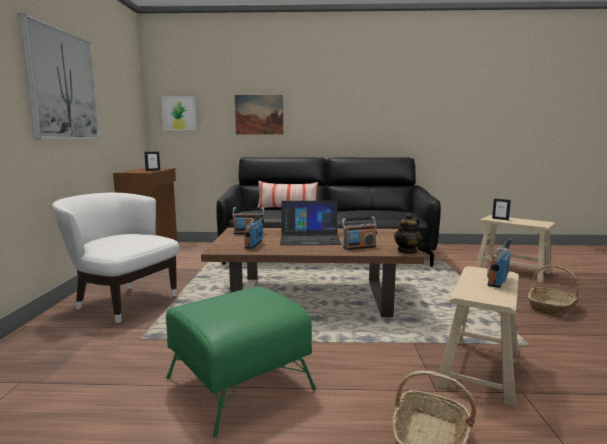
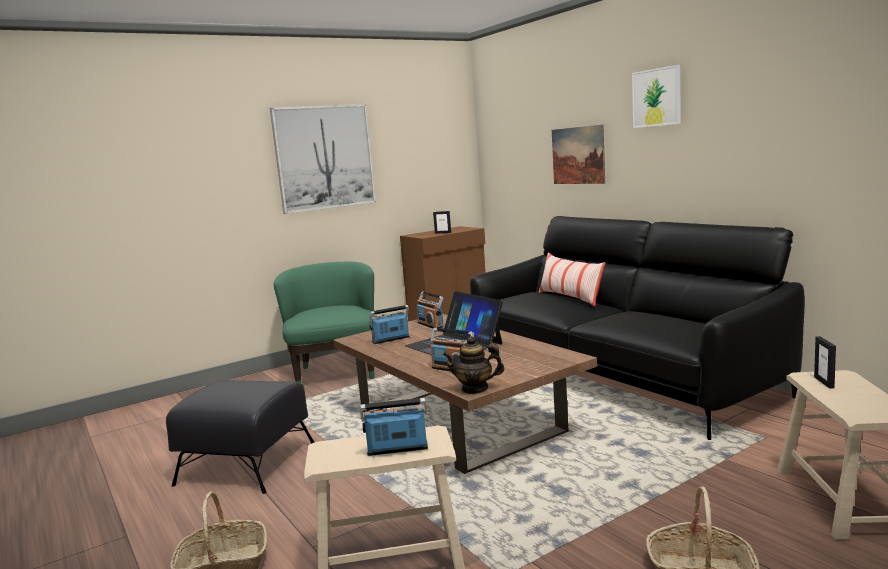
camera: 55 degrees right, 0 degrees up
white armchair [52,193,179,323] -> green armchair [273,262,375,384]
picture [161,96,197,130] -> picture moved to [632,65,681,128]
green ottoman [166,287,316,437] -> black ottoman [166,380,314,494]

